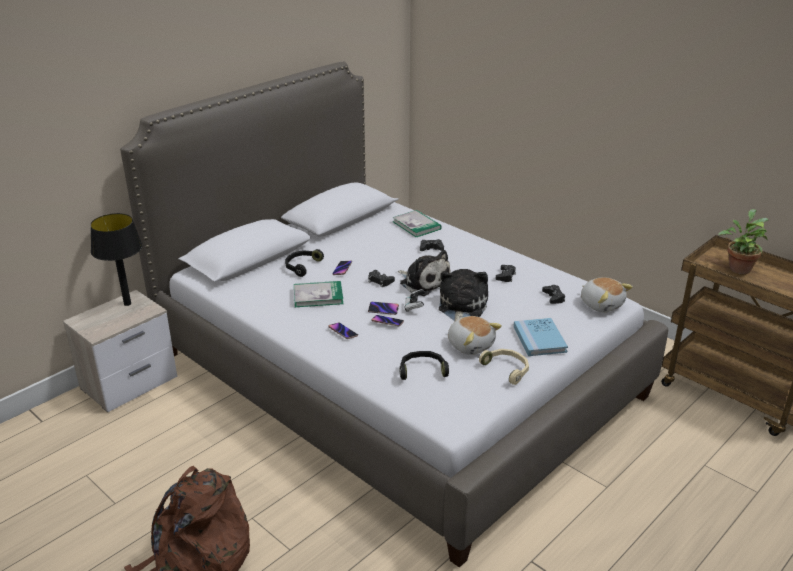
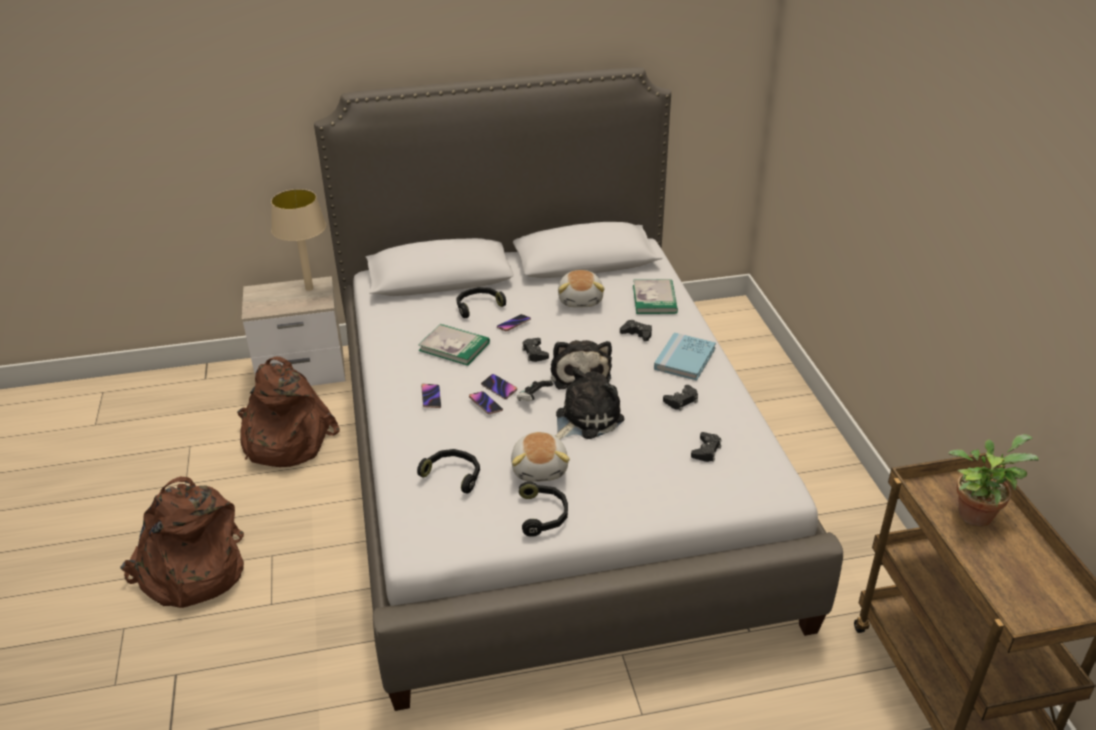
camera: 35 degrees right, 5 degrees up
black table lamp [90,213,142,306] -> beige table lamp [271,189,326,291]
beige headphones [479,349,529,385] -> black headphones [519,481,568,537]
blue book [513,318,568,356] -> blue book moved to [654,332,716,380]
plush toy [581,277,633,313] -> plush toy moved to [558,270,605,308]
none -> brown backpack [237,357,340,467]

